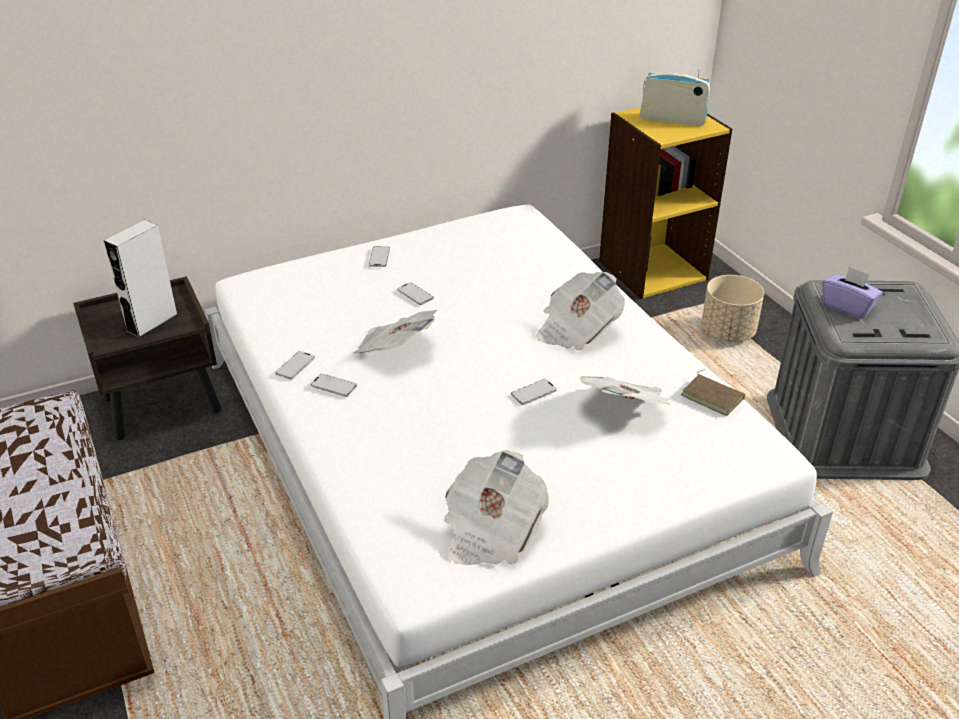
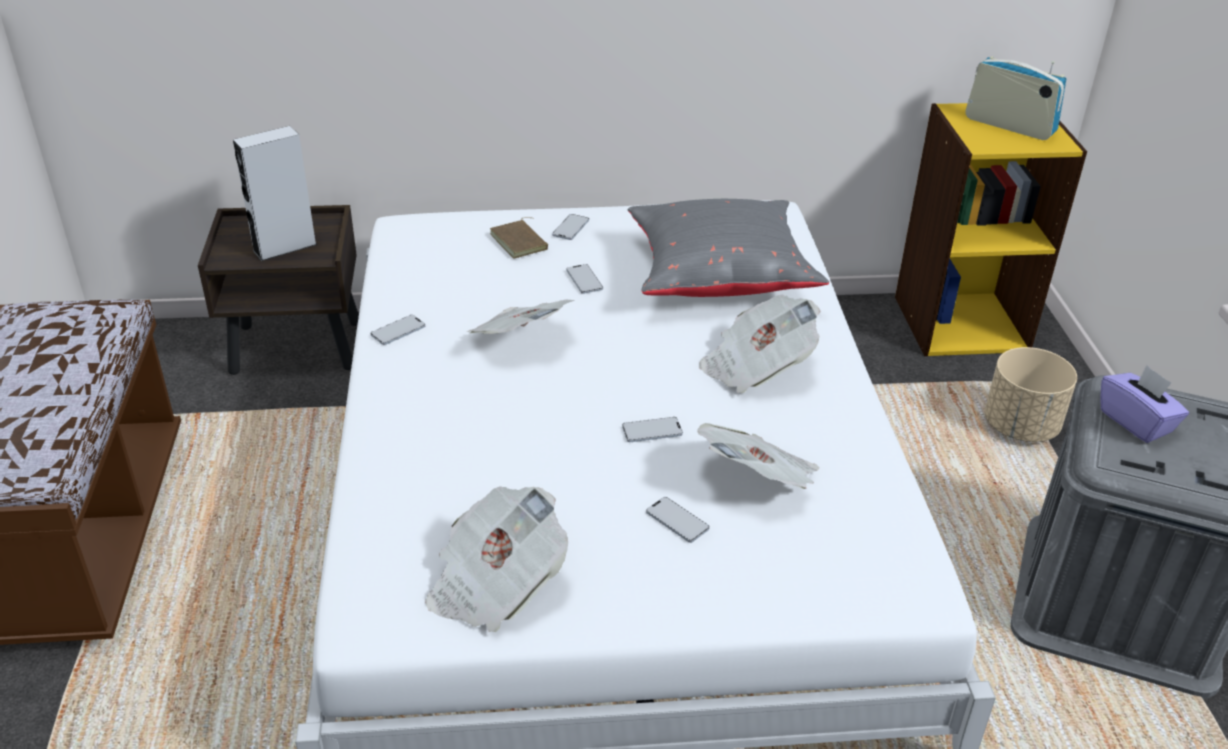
camera: 20 degrees right, 0 degrees up
phone [311,374,357,397] -> phone moved to [646,497,710,543]
brown book [681,369,745,416] -> brown book moved to [490,217,548,259]
none -> grey pillow [628,199,829,297]

